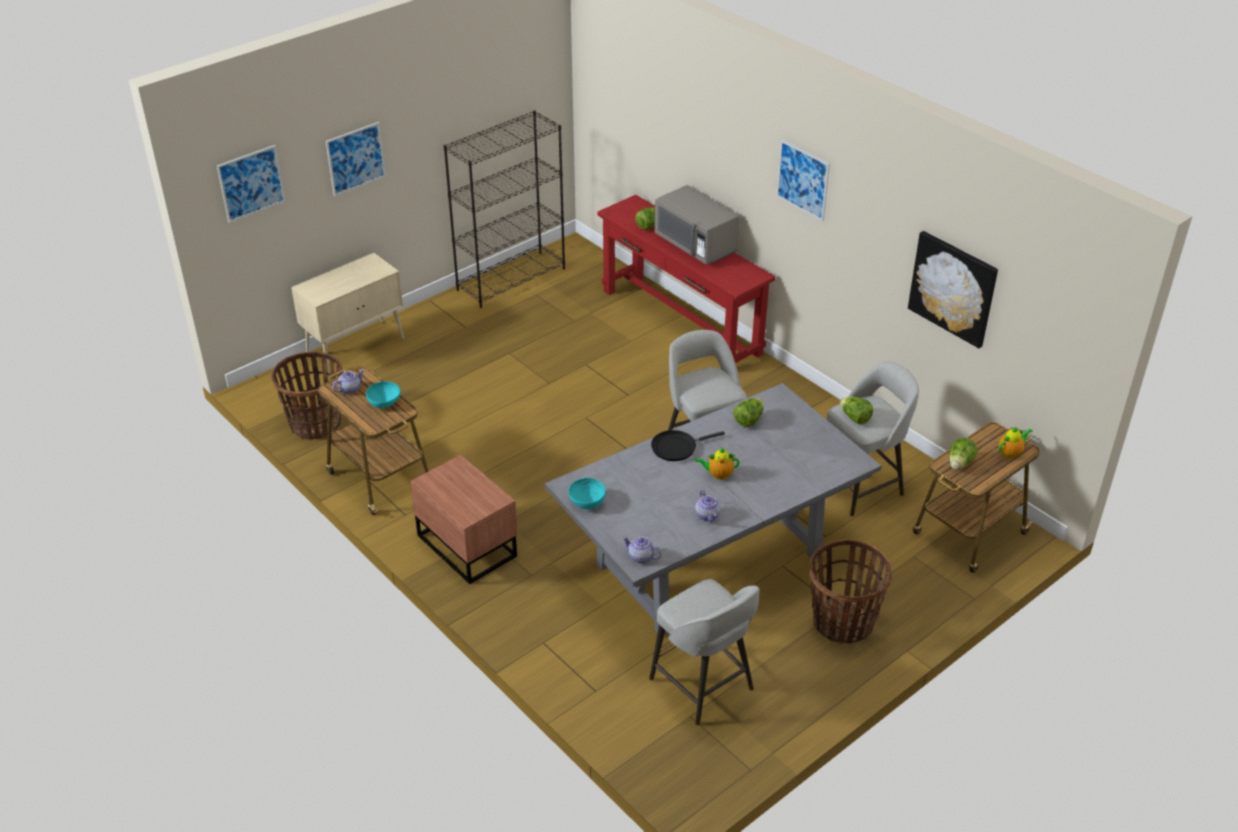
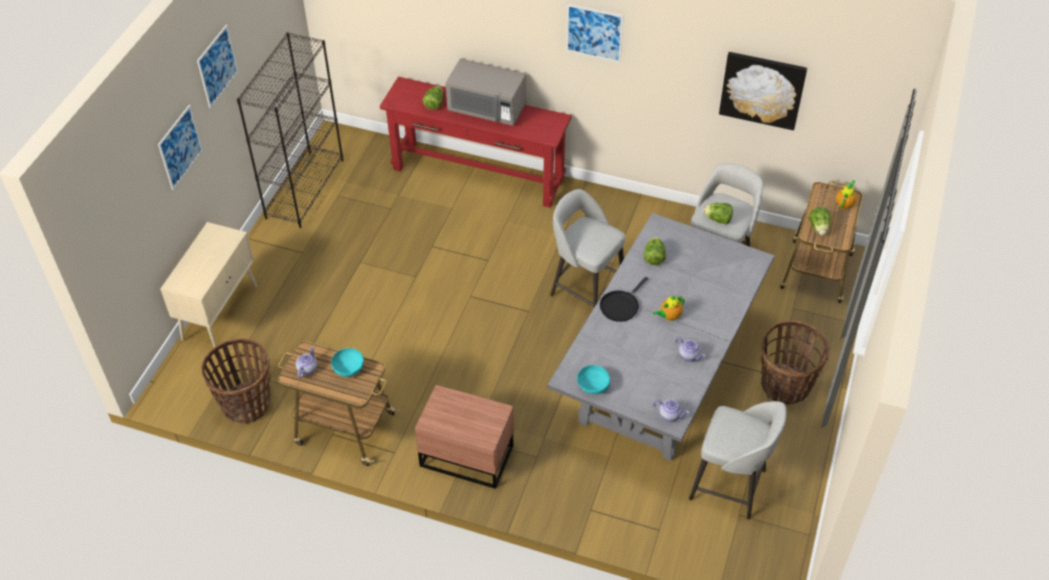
camera: 30 degrees left, 10 degrees up
picture [217,145,286,223] -> picture moved to [197,24,238,108]
teapot [622,536,662,563] -> teapot turned 150 degrees counterclockwise [653,399,689,422]

